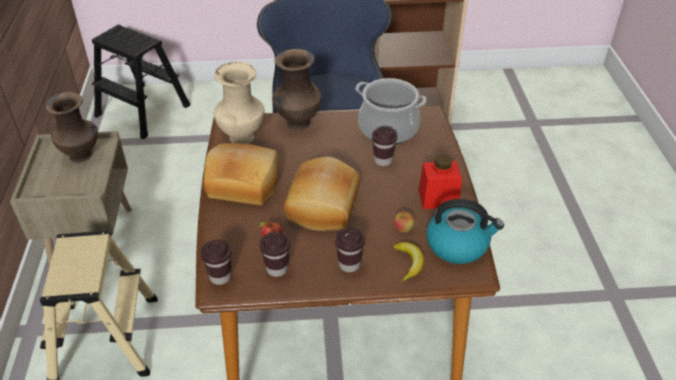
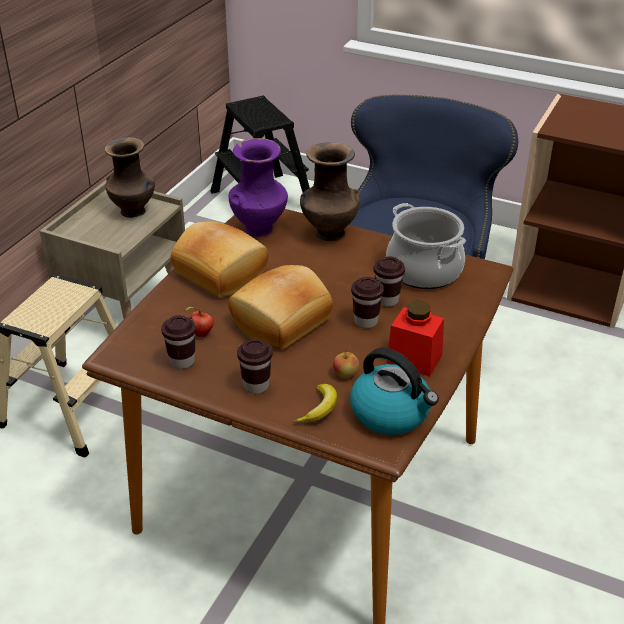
camera: 30 degrees right, 5 degrees down
brown cup [200,240,231,285] -> brown cup moved to [351,277,384,328]
beige vase [214,62,265,144] -> purple vase [229,138,288,237]

